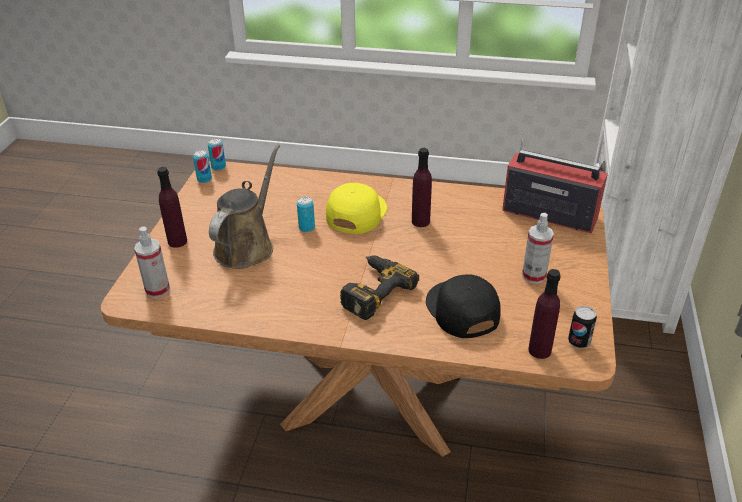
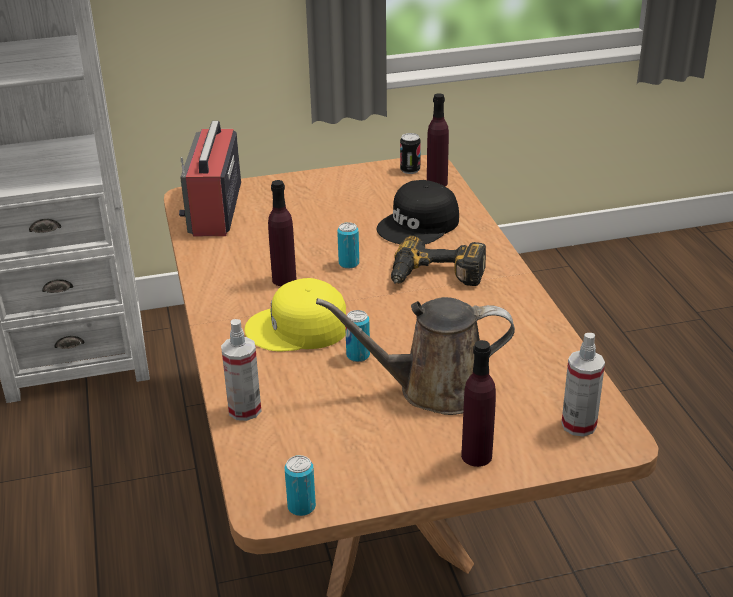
camera: 115 degrees left, 5 degrees down
can [208,138,226,171] -> can moved to [337,222,359,269]
spray bottle [522,213,554,284] -> spray bottle moved to [221,319,261,421]

